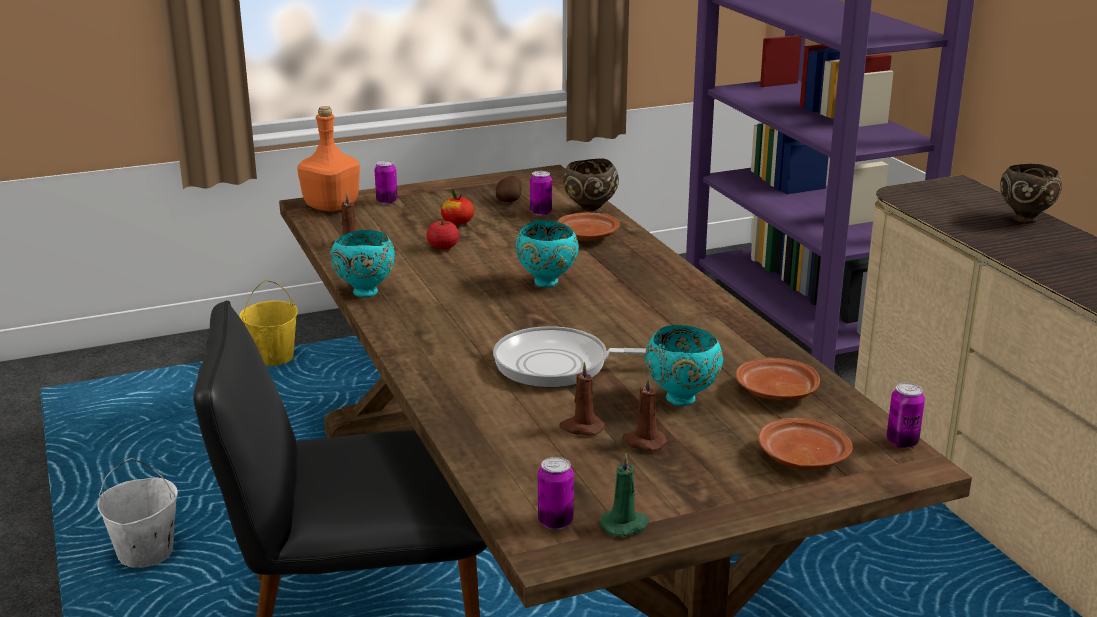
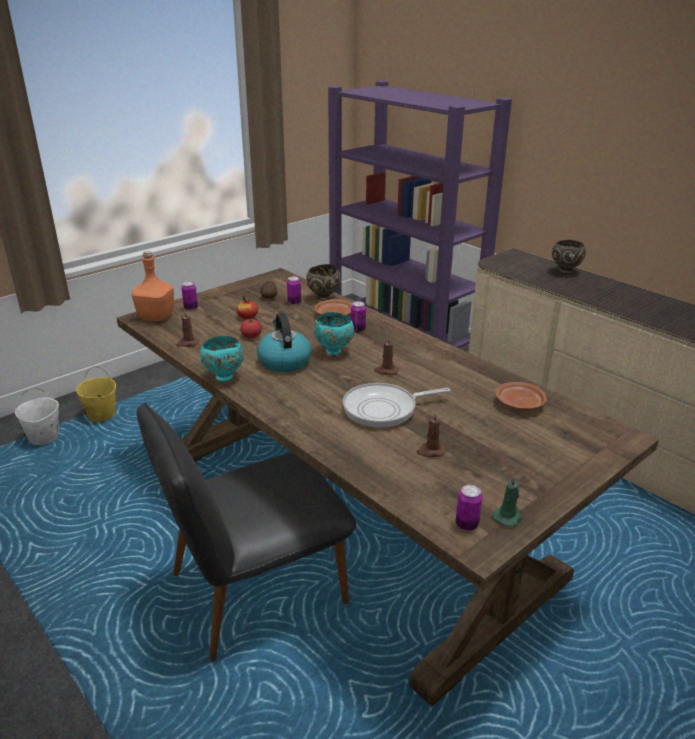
camera: 20 degrees left, 5 degrees up
white bucket [97,458,178,568] -> white bucket moved to [15,387,59,445]
brown candle [622,376,668,451] -> brown candle moved to [374,336,398,375]
turquoise bowl [645,325,723,406] -> none
brown plate [758,418,853,470] -> none
can [887,383,925,448] -> can moved to [351,301,366,332]
none -> kettle [257,313,312,372]

